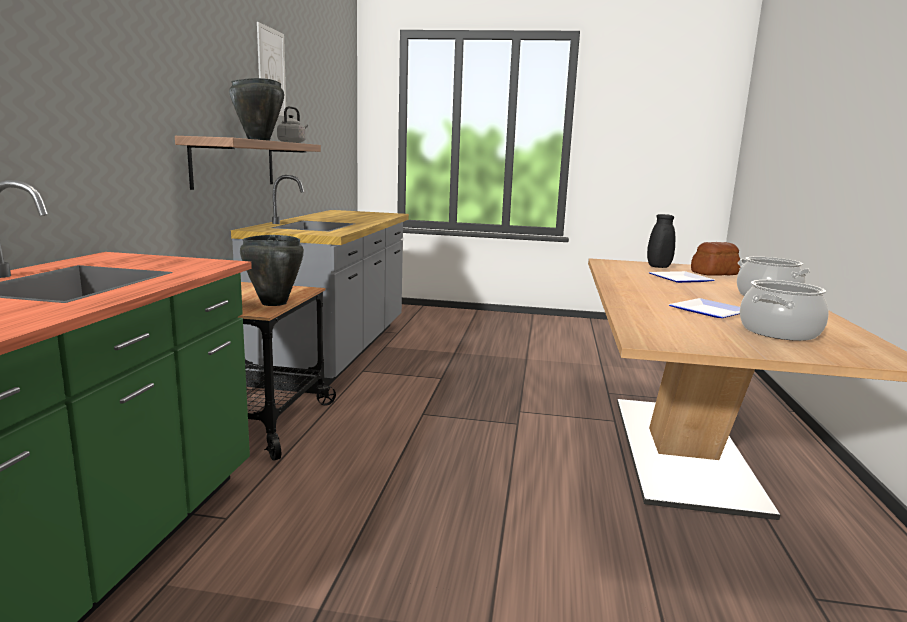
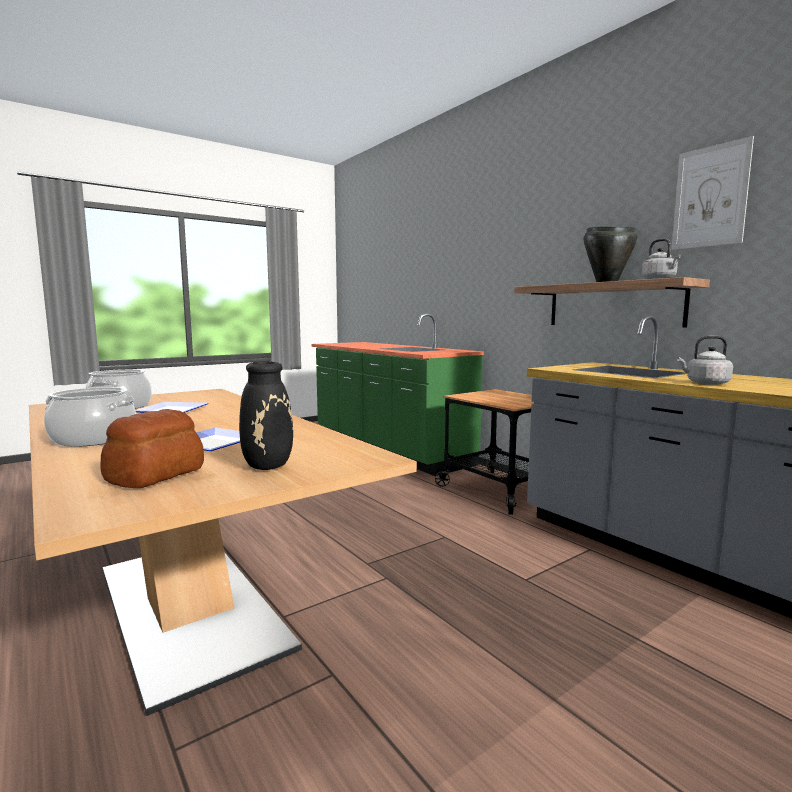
camera: 135 degrees right, 5 degrees down
black cooking pot [240,235,304,306] -> none
none -> grey kettle [677,336,733,385]

